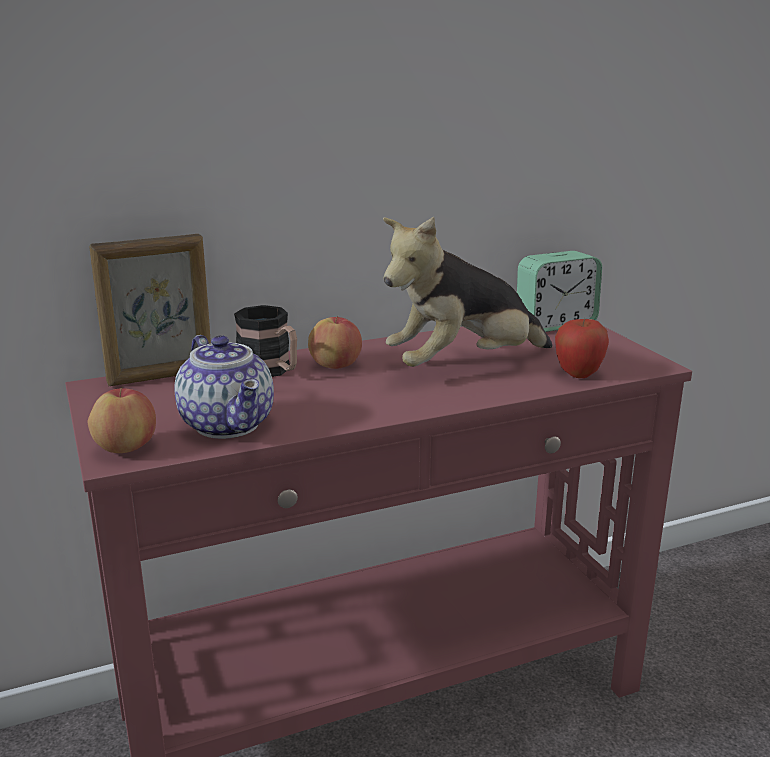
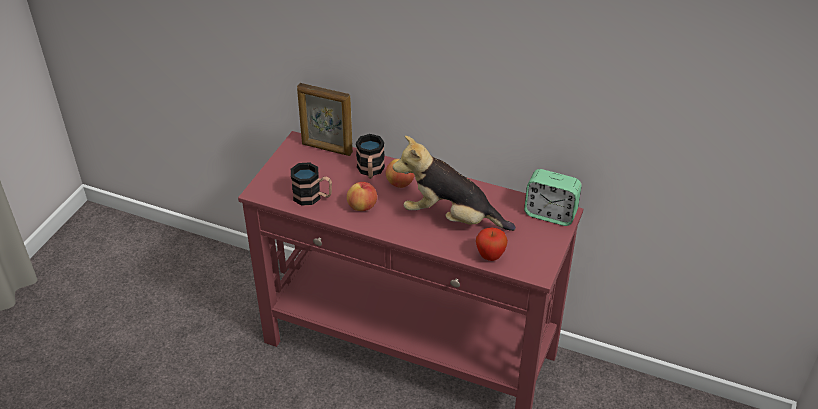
camera: 45 degrees right, 20 degrees up
apple [88,386,156,453] -> apple moved to [347,182,377,211]
teapot [174,335,274,439] -> mug [291,162,332,206]

